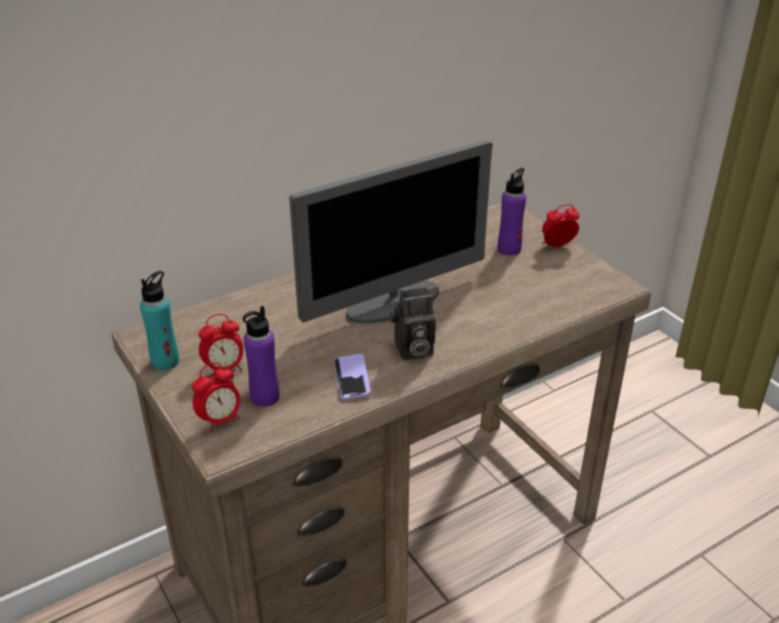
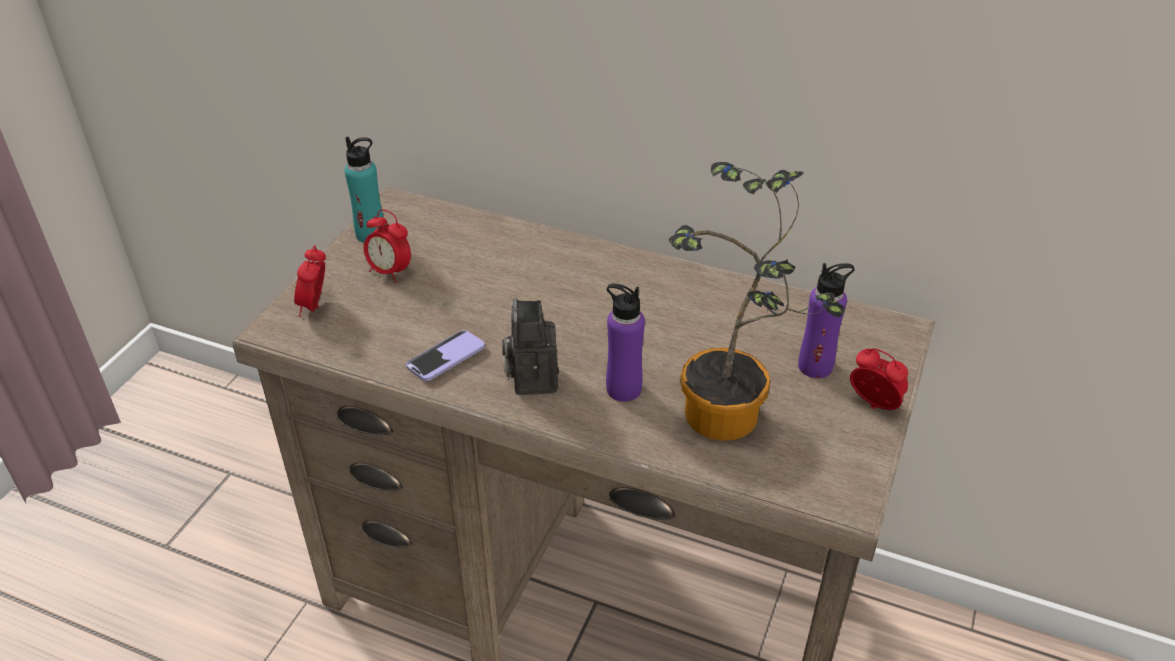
camera: 55 degrees right, 5 degrees up
alarm clock [192,363,240,432] -> alarm clock turned 75 degrees clockwise [294,245,326,317]
purple bottle [243,306,280,407] -> purple bottle moved to [606,284,645,402]
monitor [289,140,493,324] -> none
camera [390,287,436,360] -> camera turned 45 degrees clockwise [502,298,559,395]
none -> potted plant [669,162,845,441]

